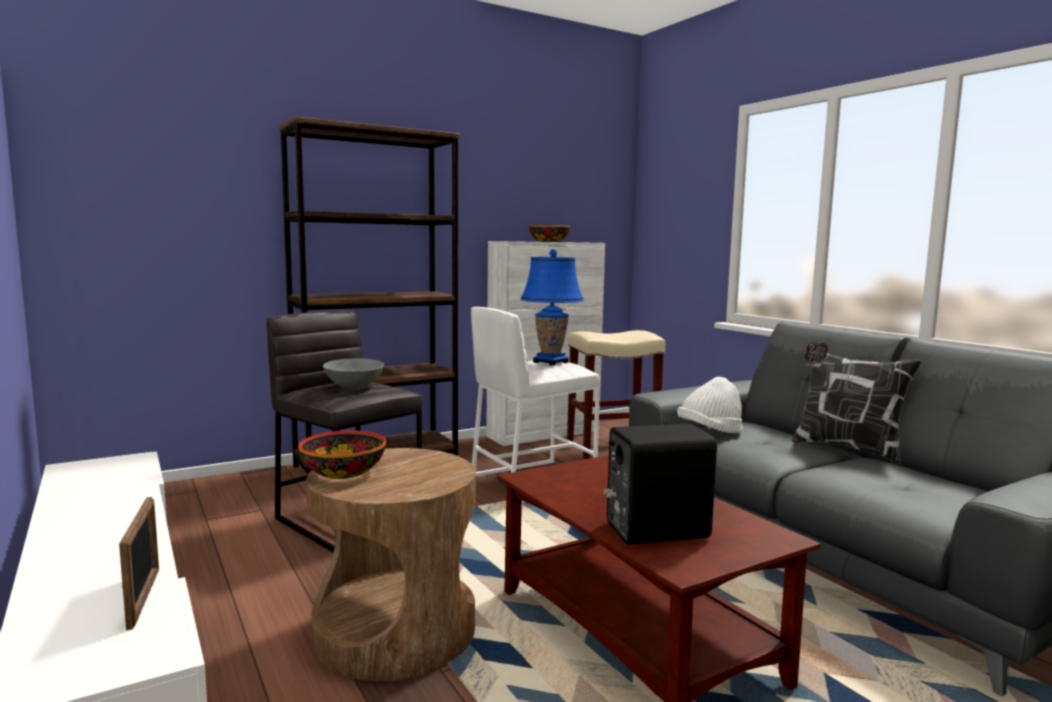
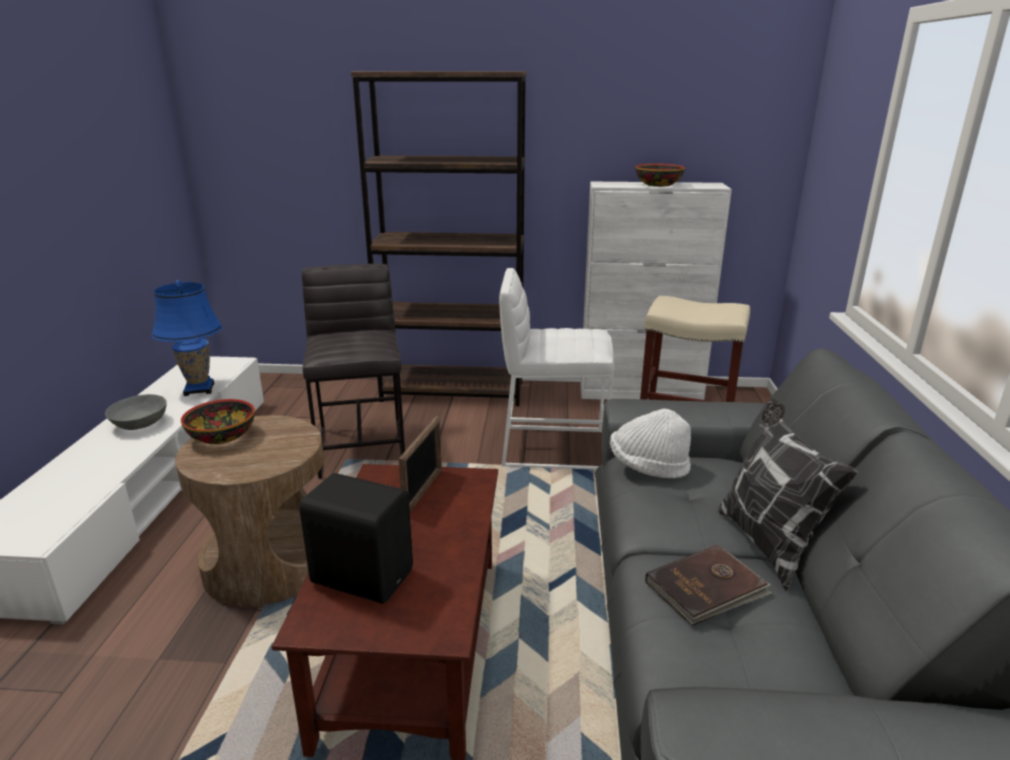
camera: 35 degrees right, 15 degrees up
picture frame [119,497,159,630] -> picture frame moved to [399,416,442,512]
grey bowl [323,358,384,388] -> grey bowl moved to [105,394,167,430]
blue table lamp [521,249,584,366] -> blue table lamp moved to [151,280,223,396]
none -> brown book [645,545,772,626]

